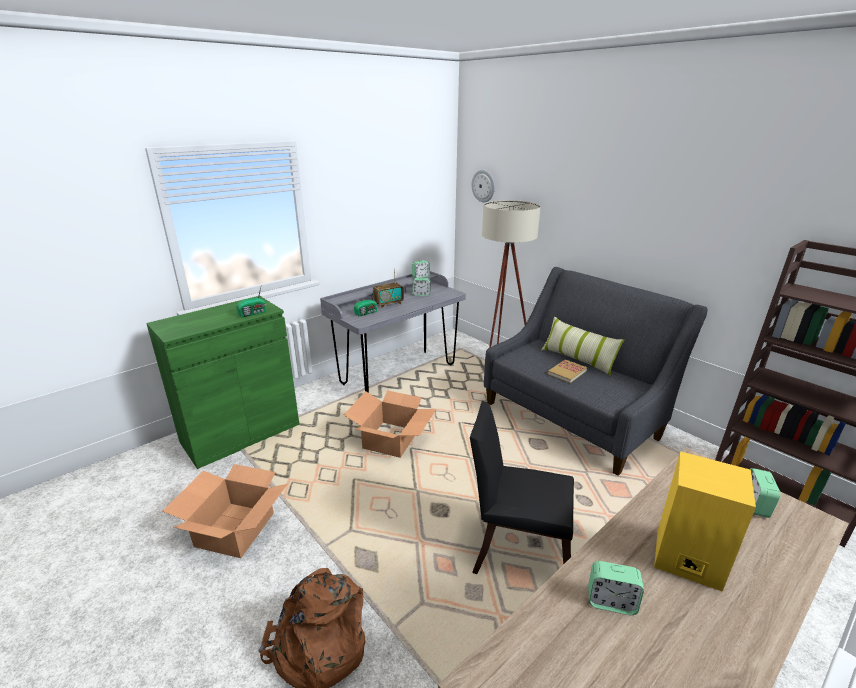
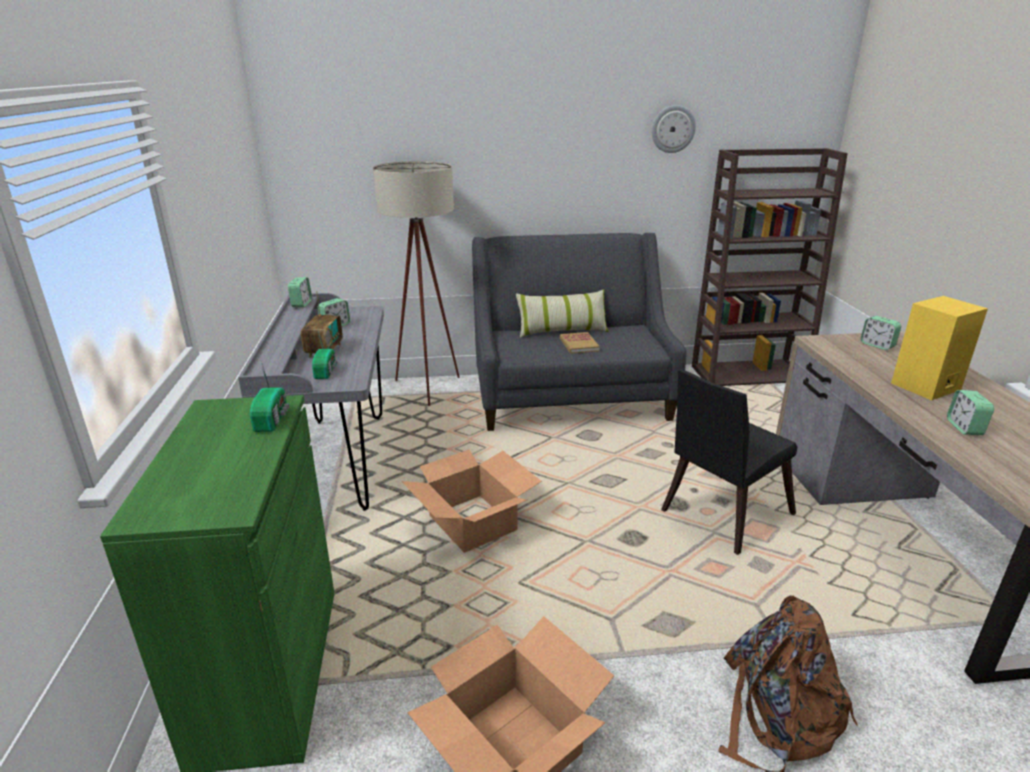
camera: 55 degrees left, 0 degrees up
wall clock [471,170,495,202] -> wall clock moved to [652,105,696,153]
alarm clock [588,561,644,615] -> alarm clock turned 135 degrees clockwise [947,390,994,435]

